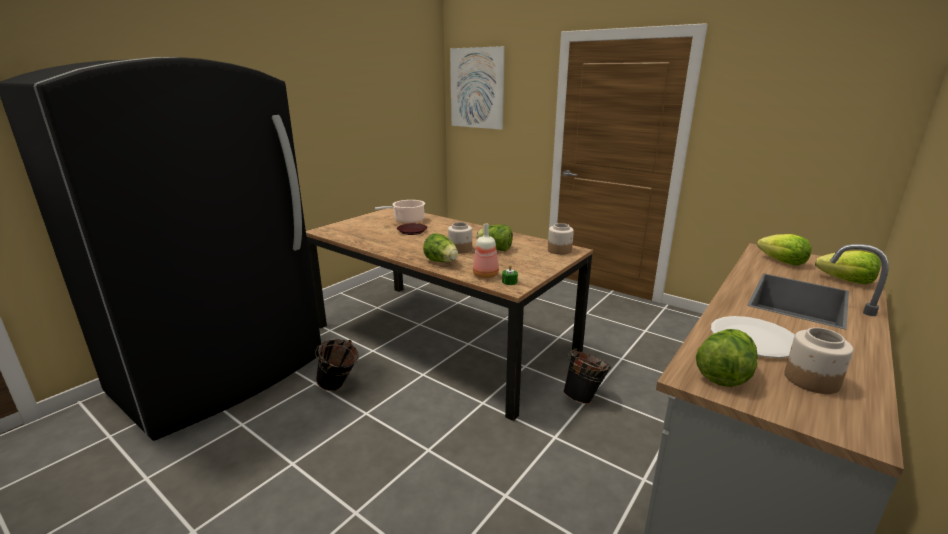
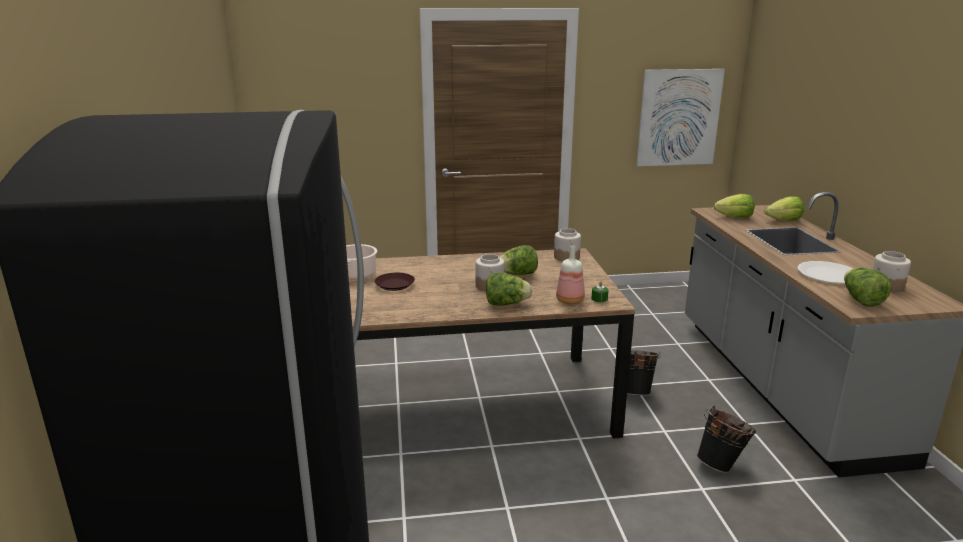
camera: 45 degrees left, 0 degrees up
black bucket [315,339,359,391] -> black bucket moved to [697,406,756,473]
picture [450,46,505,130] -> picture moved to [636,69,725,166]

